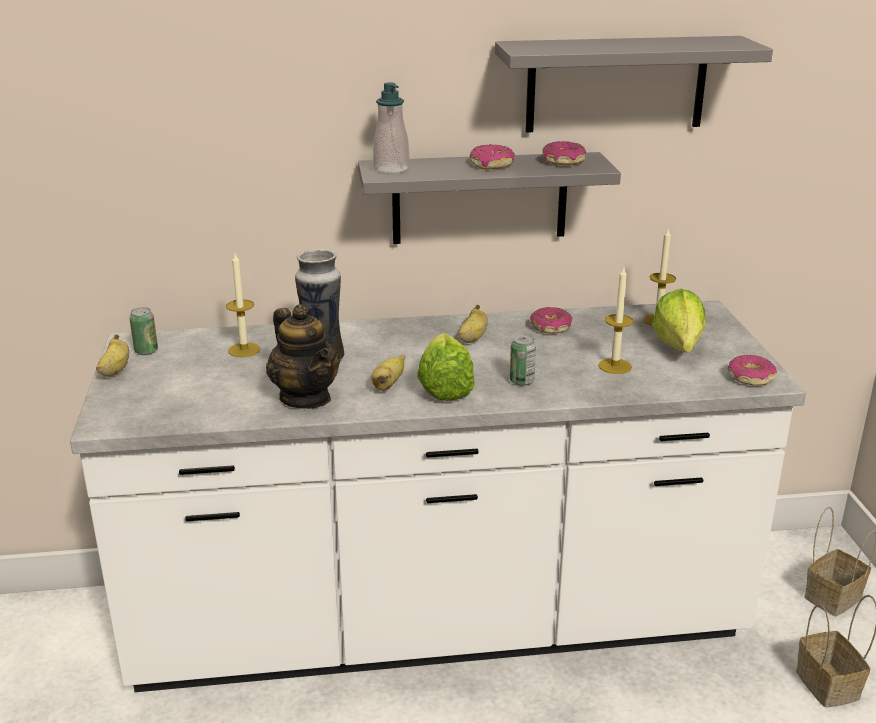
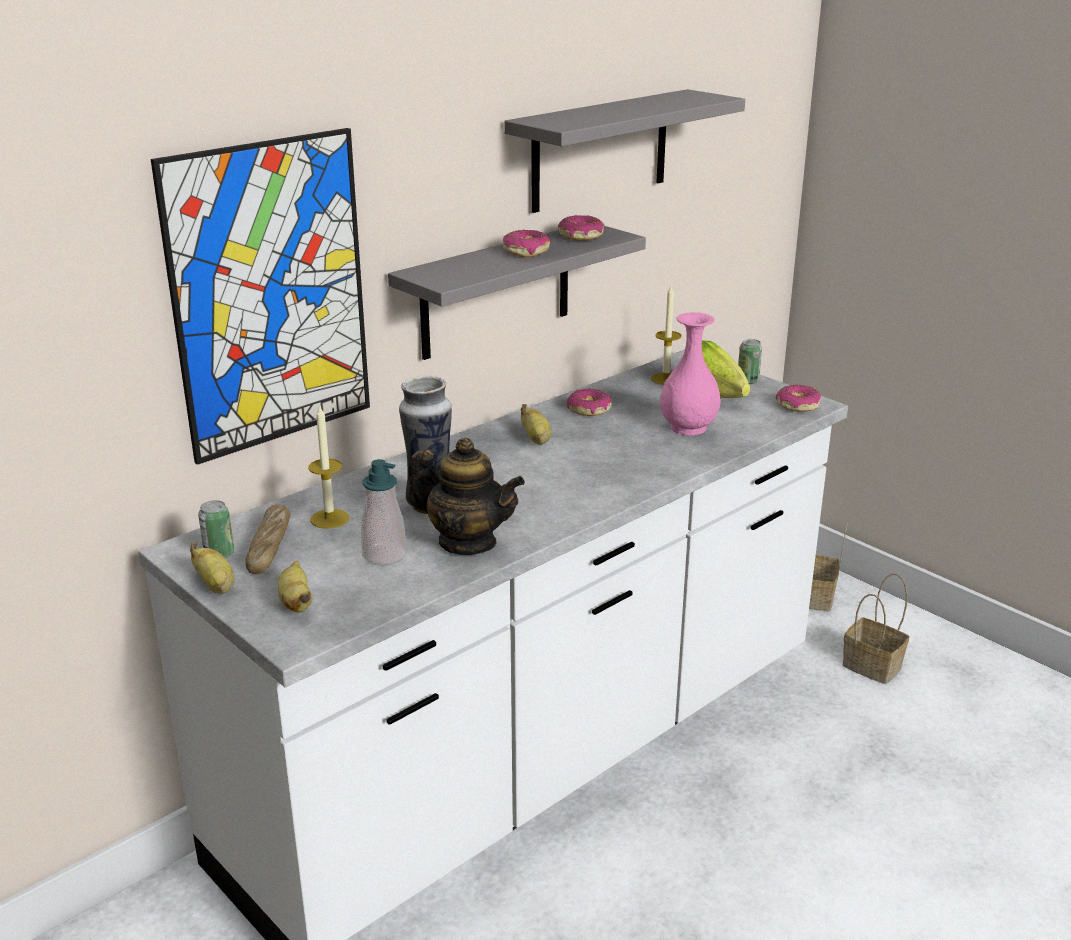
camera: 35 degrees left, 0 degrees up
banana [371,355,405,391] -> banana moved to [278,561,313,613]
soap dispenser [373,82,409,173] -> soap dispenser moved to [361,459,407,565]
lettuce [417,333,475,401] -> none
can [510,335,536,386] -> can moved to [738,339,762,384]
candle [598,267,634,374] -> pink vase [660,312,720,436]
none -> picture [151,128,370,465]
none -> bread [245,505,290,574]

